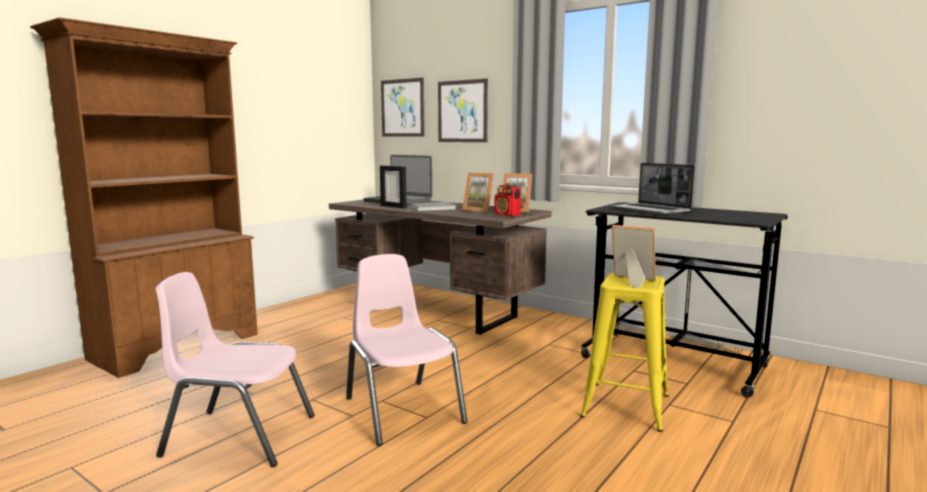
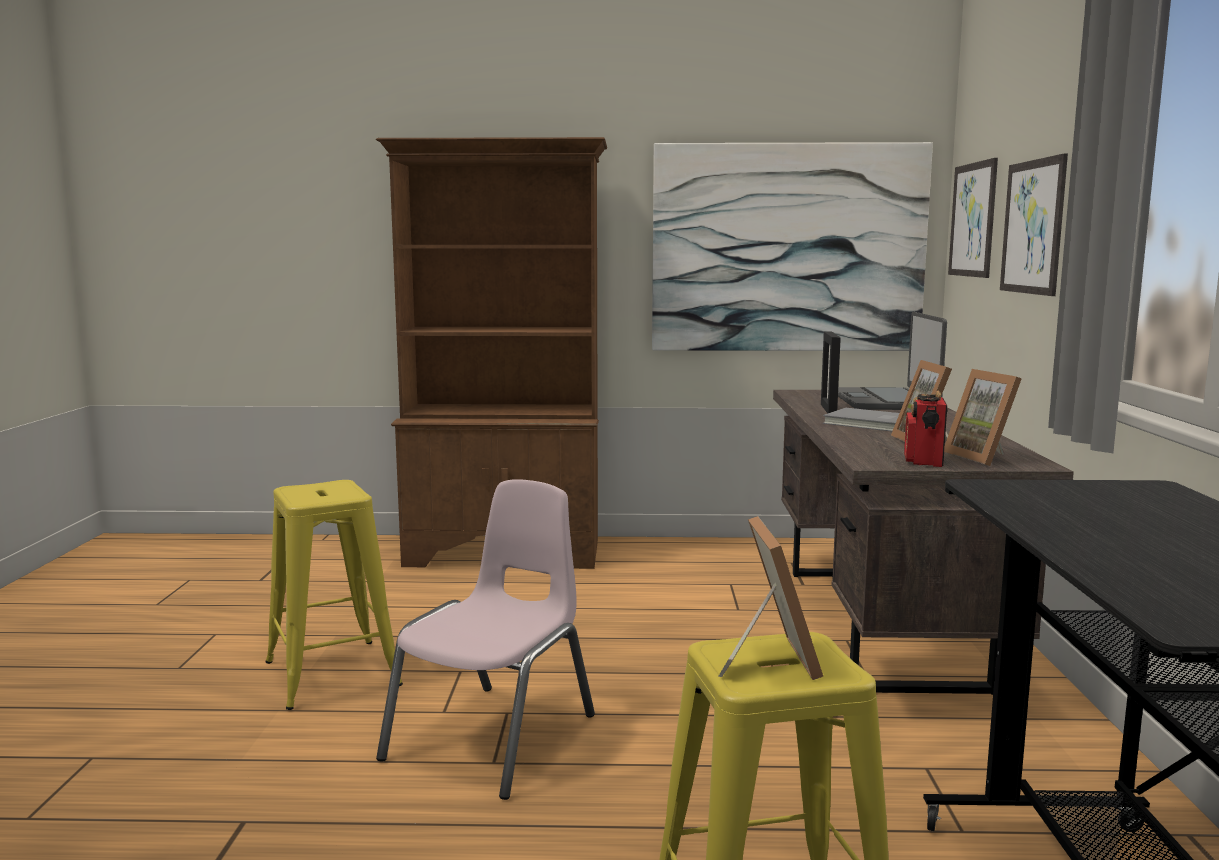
camera: 55 degrees right, 0 degrees up
pink chair [156,272,315,467] -> yellow stool [266,480,403,710]
laptop [611,163,695,215] -> none
none -> picture [652,142,933,351]

